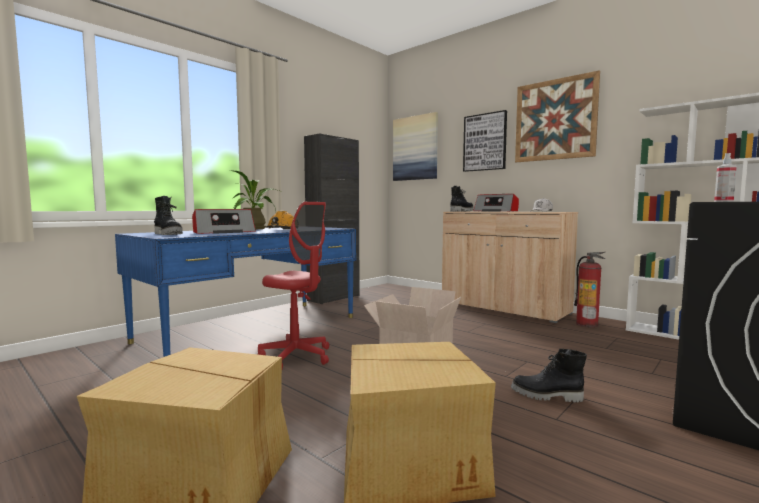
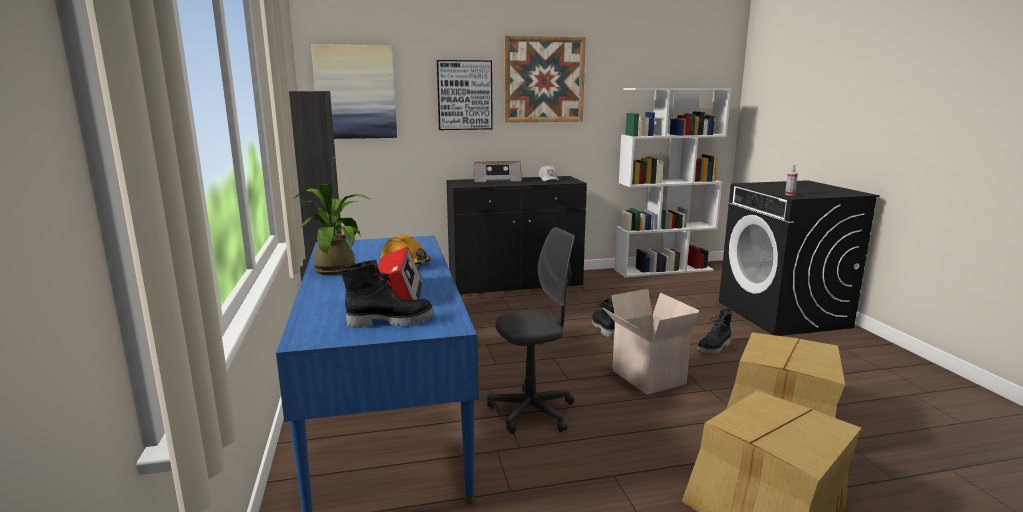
camera: 55 degrees left, 10 degrees up
red office chair [258,202,329,369] -> grey office chair [487,227,575,434]
beige cabinet [442,212,578,323] -> black cabinet [446,176,587,296]
black boot [450,186,474,211] -> black boot moved to [592,298,615,337]
fire extinguisher [574,252,605,328] -> none

